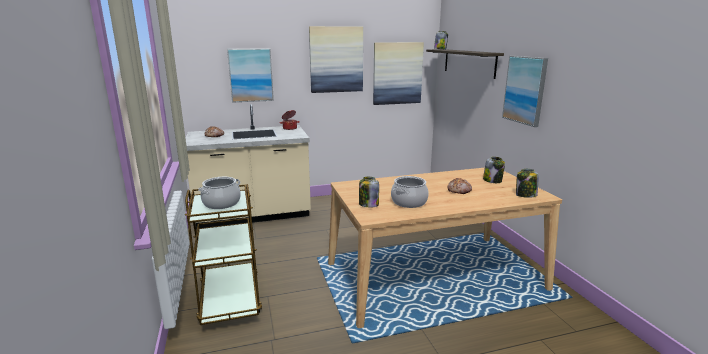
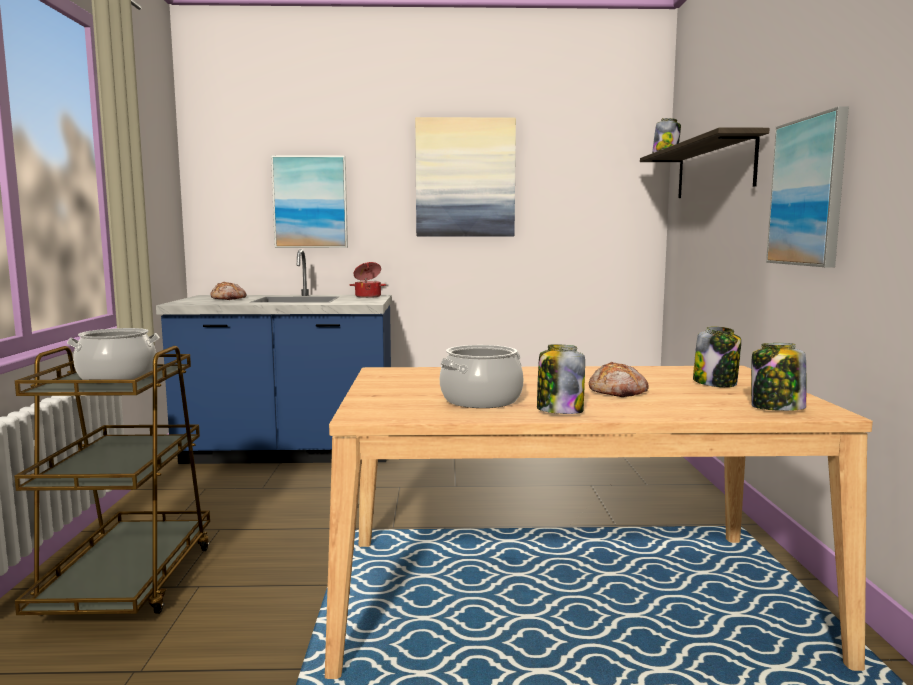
camera: 15 degrees right, 10 degrees down
beige counter [185,104,311,229] -> blue counter [156,249,392,464]
jar [359,177,379,207] -> jar moved to [537,344,585,414]
picture [373,42,424,105] -> none

